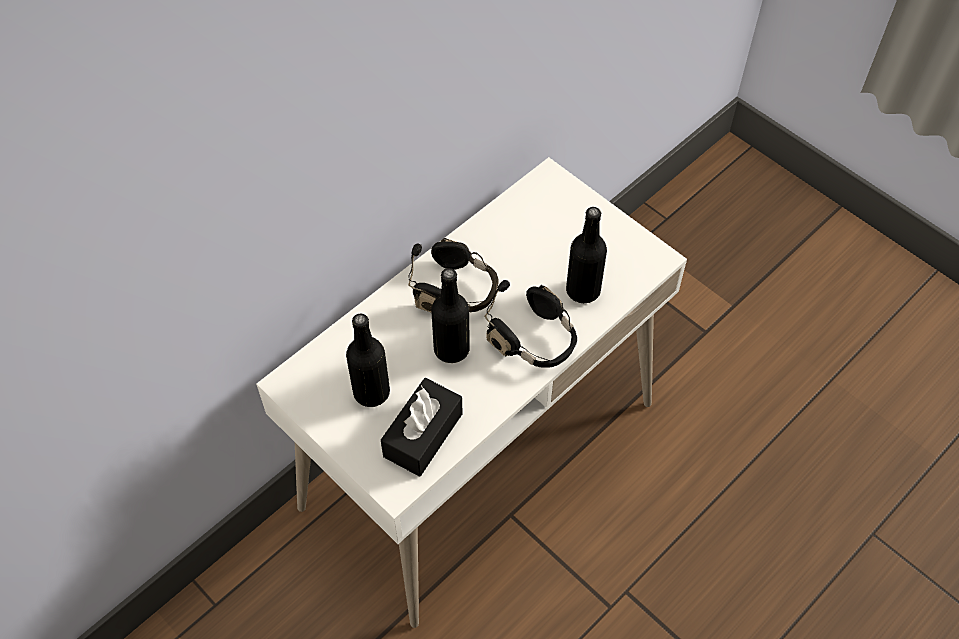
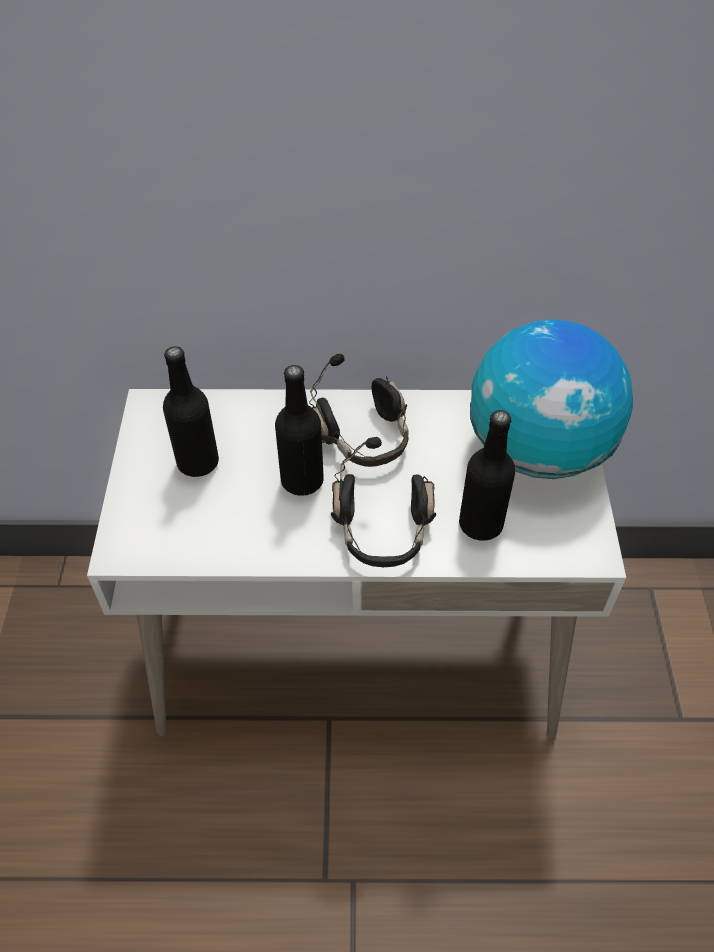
camera: 45 degrees right, 5 degrees down
black tissue box [381,378,463,477] -> none
none -> globe [470,319,633,479]

